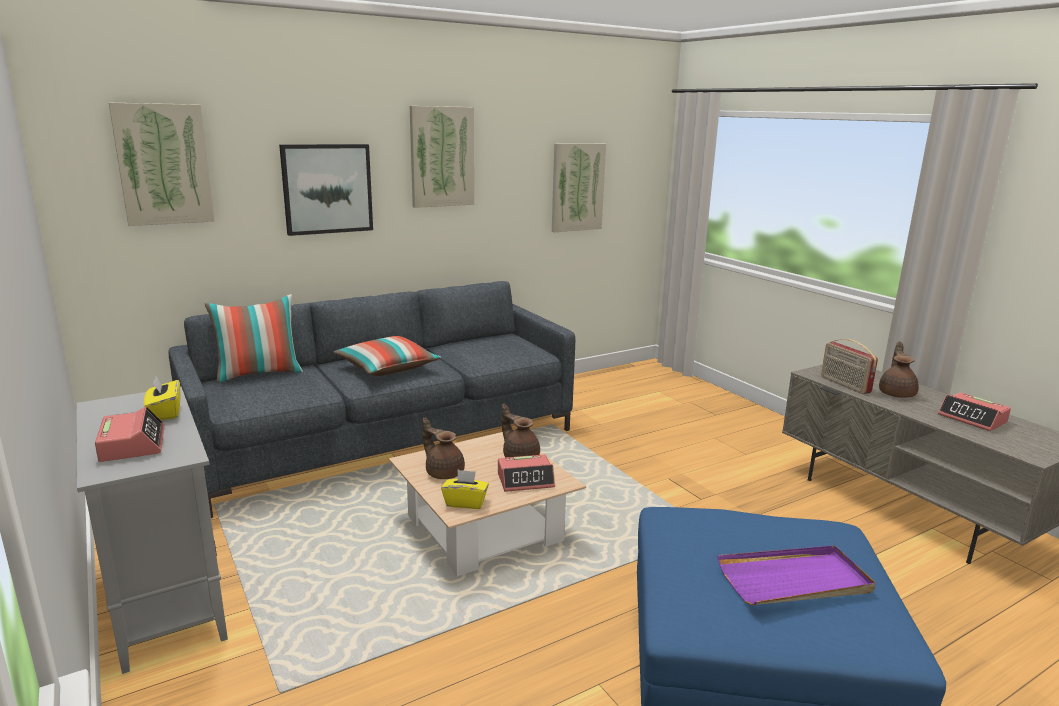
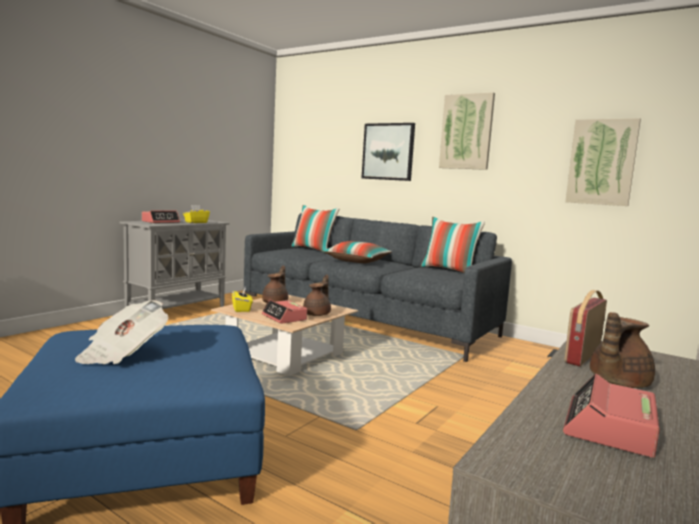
camera: 65 degrees right, 10 degrees down
picture [109,103,215,226] -> none
purple tray [717,545,876,605] -> newspaper [75,300,168,364]
brown teapot [879,341,919,398] -> brown teapot turned 150 degrees clockwise [590,312,655,388]
none -> pillow [421,217,485,273]

